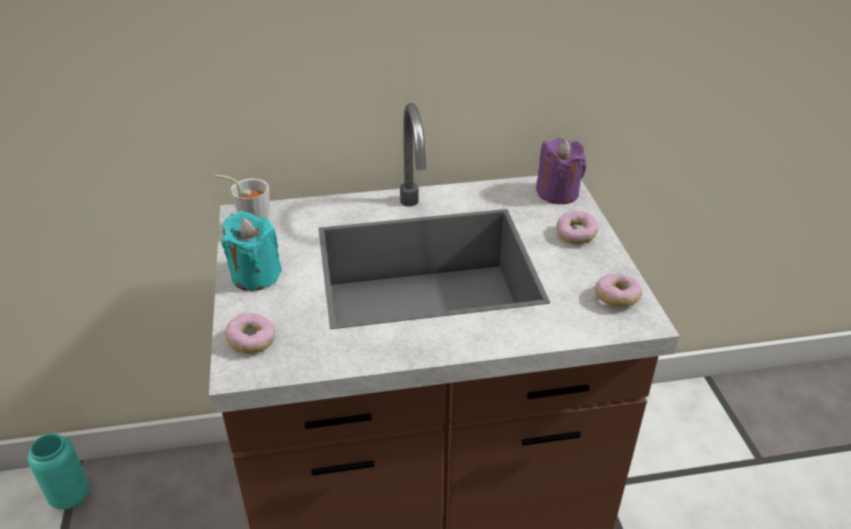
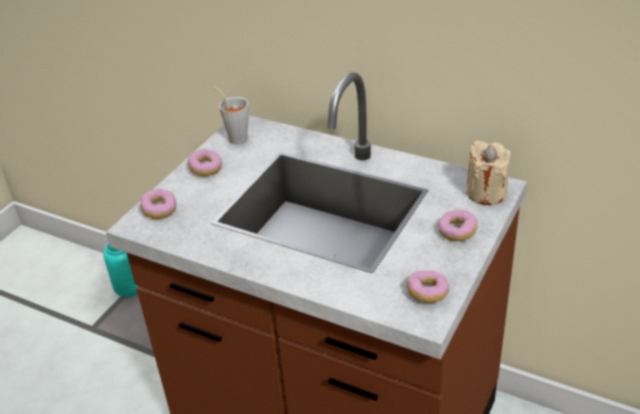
camera: 40 degrees right, 0 degrees up
turquoise candle [221,211,282,291] -> donut [188,149,222,176]
purple candle [536,138,586,204] -> beige candle [466,140,511,205]

